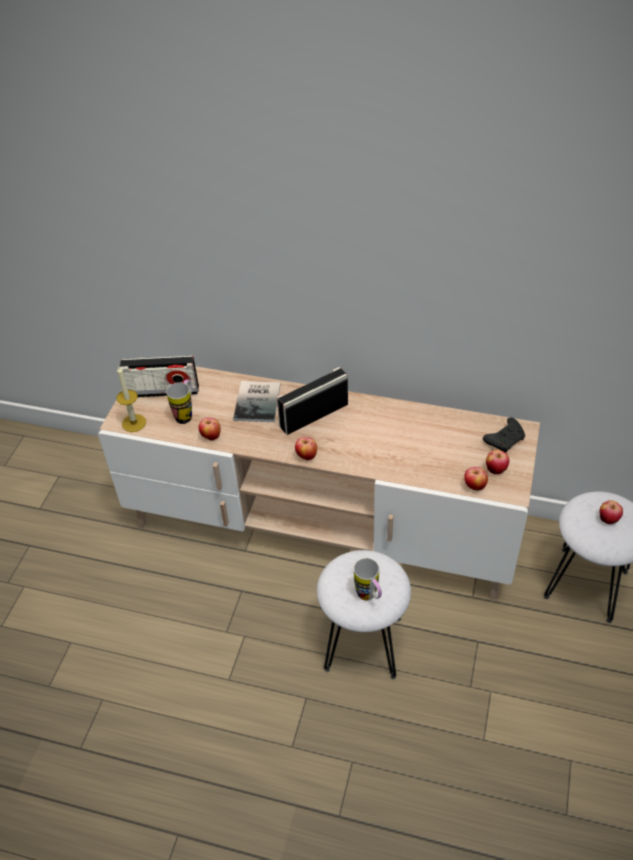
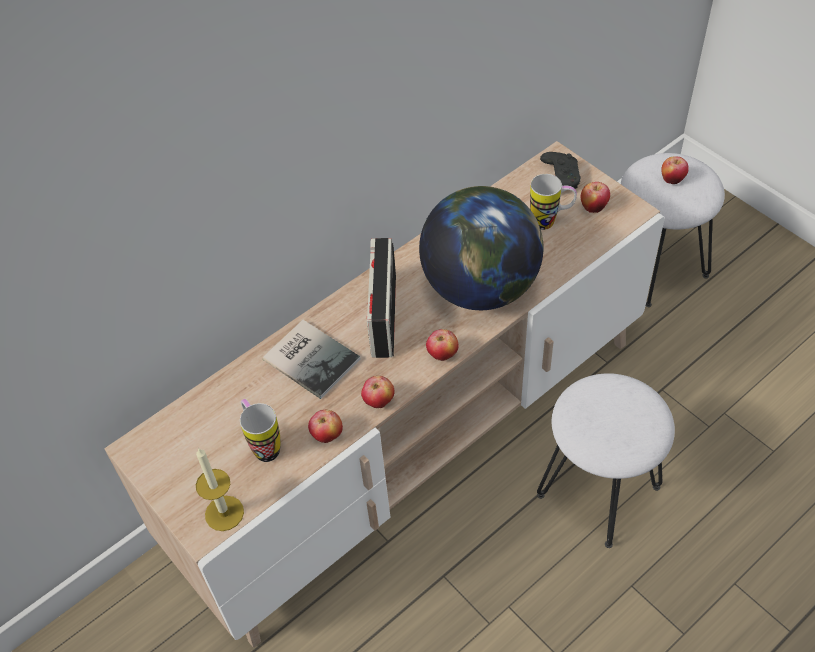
camera: 55 degrees left, 5 degrees up
radio [120,356,199,397] -> none
mug [354,558,382,601] -> mug moved to [530,174,577,230]
apple [464,467,488,491] -> apple moved to [361,376,395,408]
none -> globe [419,186,543,310]

